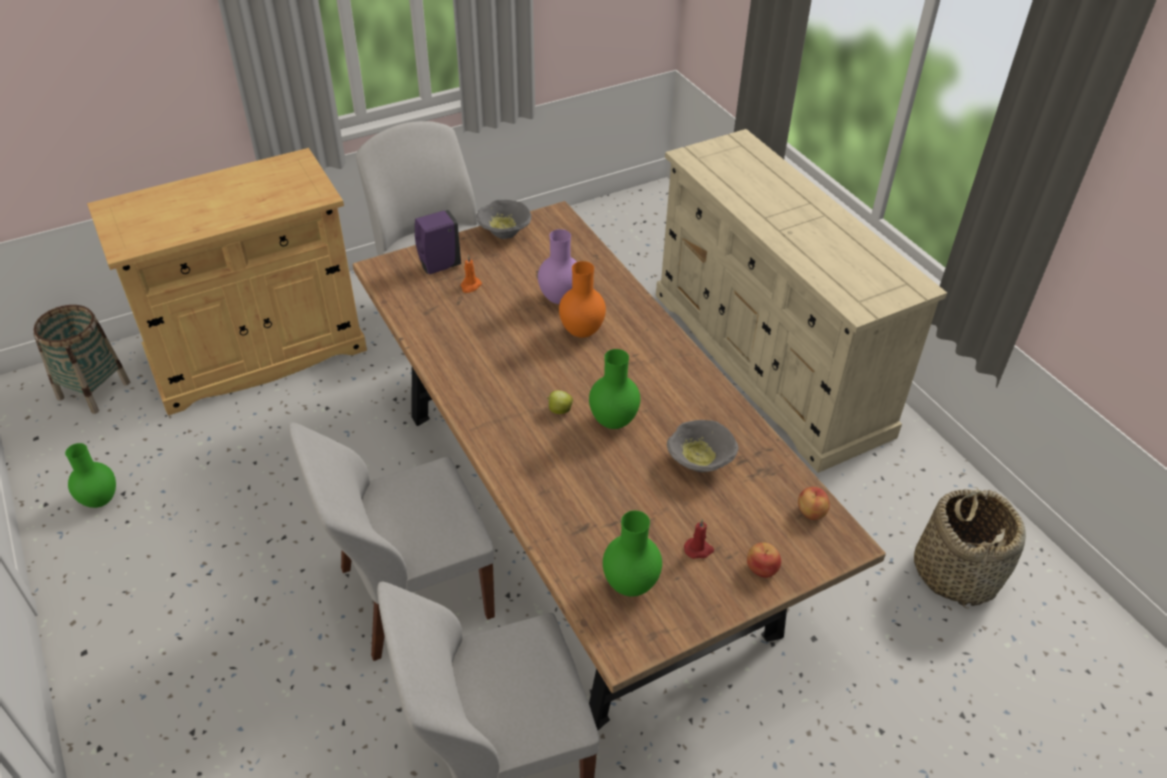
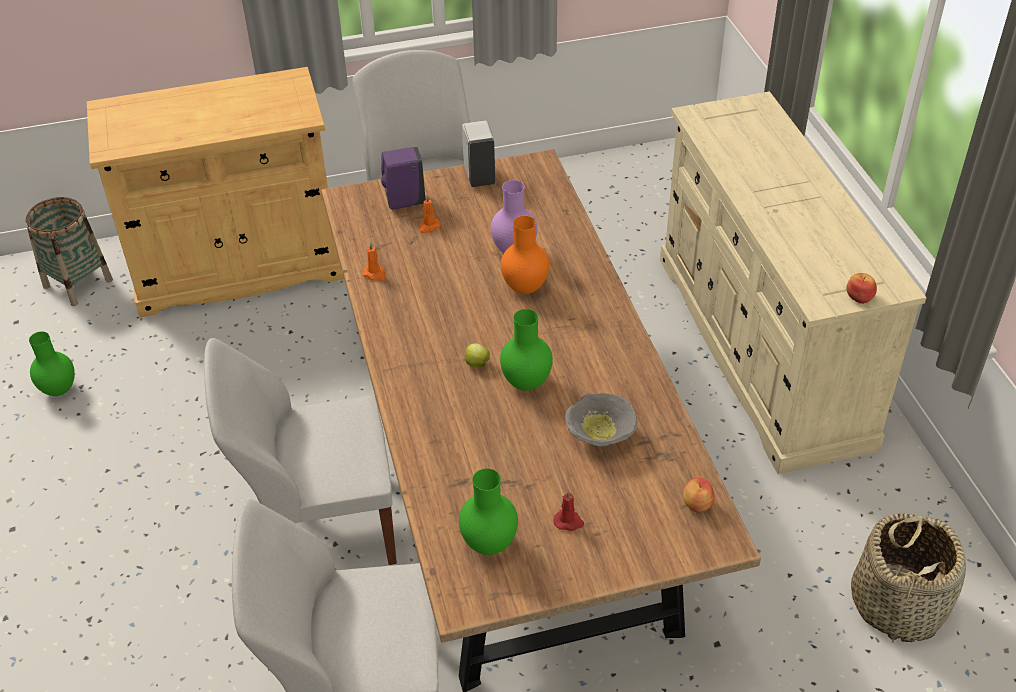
camera: 15 degrees right, 0 degrees up
grey bowl [476,200,531,239] -> white soap dispenser [462,121,496,187]
apple [747,542,781,578] -> apple moved to [846,273,877,304]
none -> orange candle [363,242,385,281]

